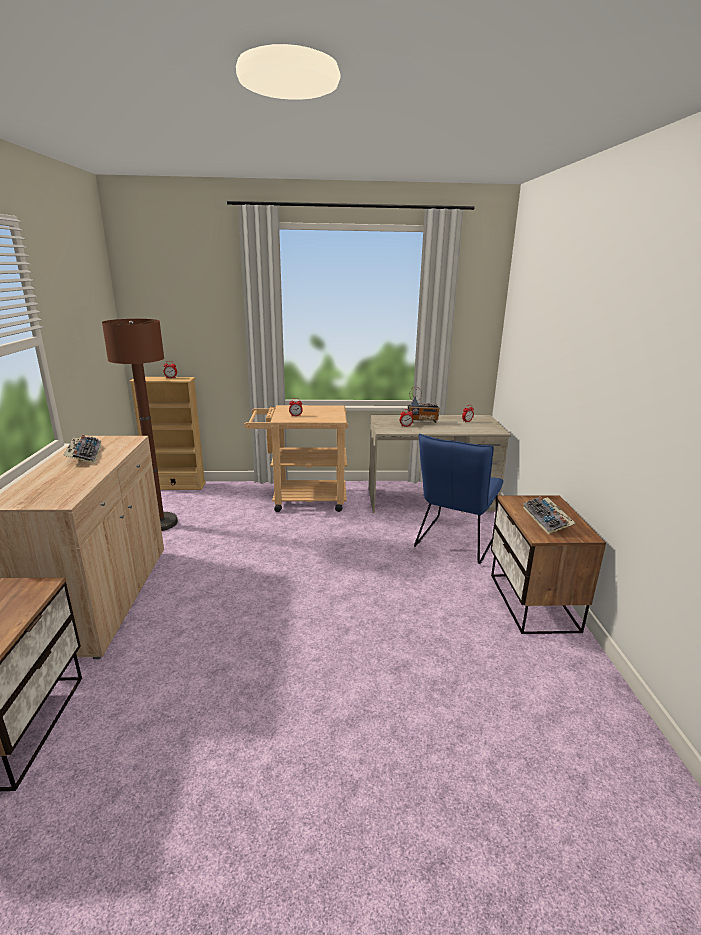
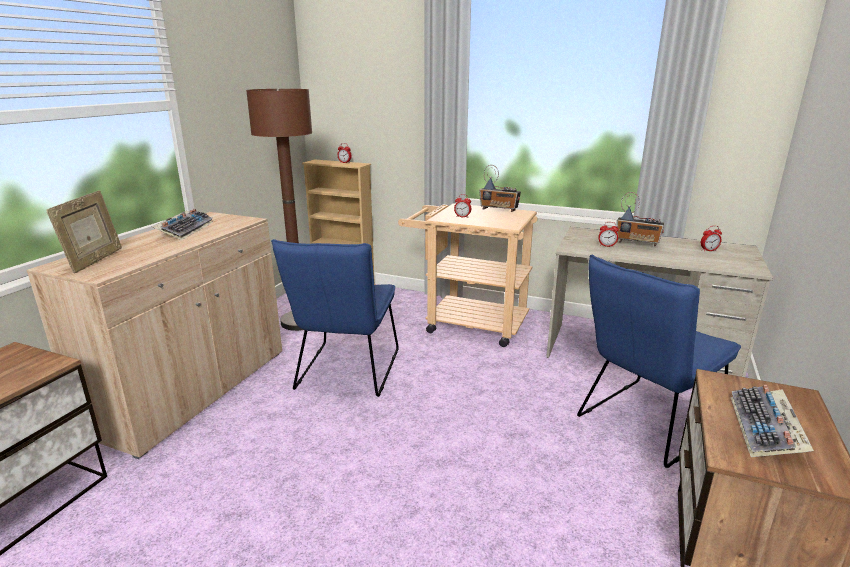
camera: 25 degrees right, 0 degrees up
none -> picture frame [46,191,122,273]
none -> blue chair [271,239,399,397]
none -> radio [479,165,521,212]

